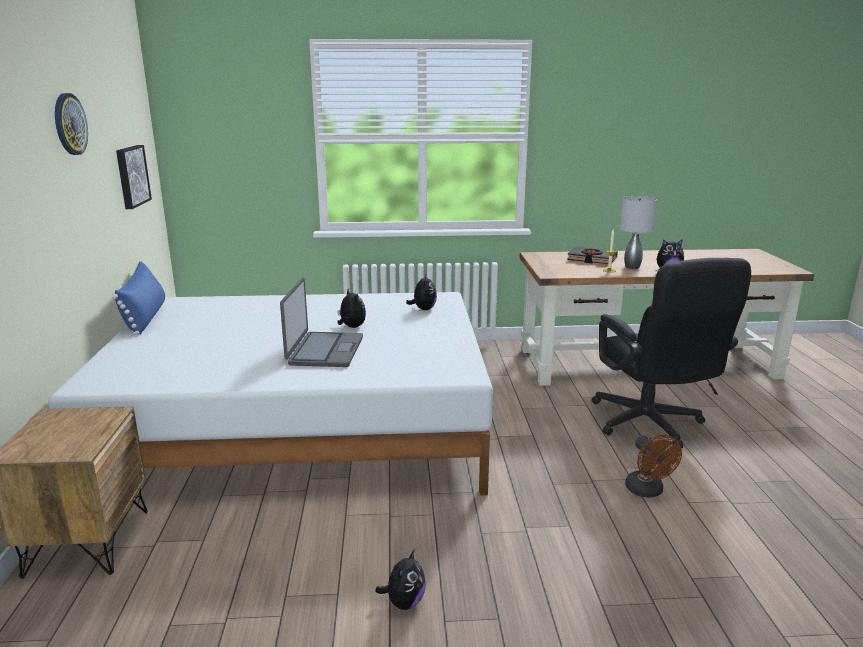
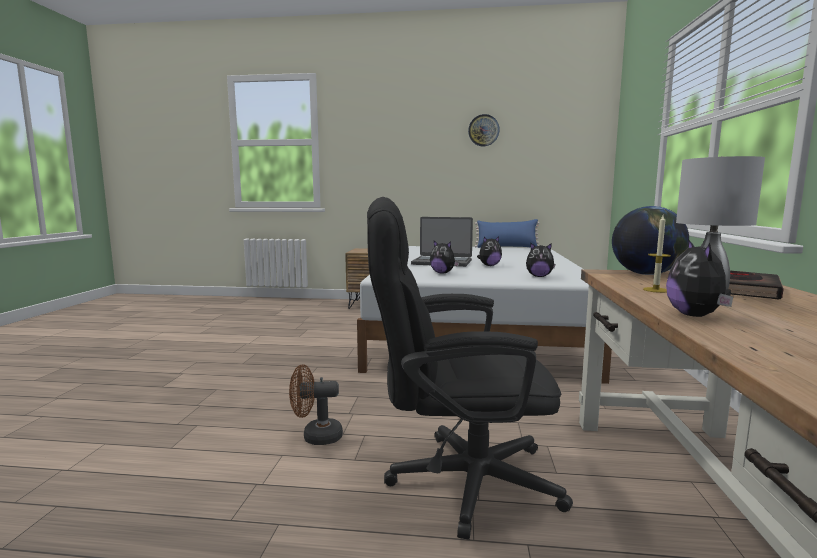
camera: 100 degrees right, 10 degrees down
picture [116,145,152,209] -> none
plush toy [375,549,426,610] -> plush toy moved to [430,241,459,274]
none -> globe [612,206,689,275]

